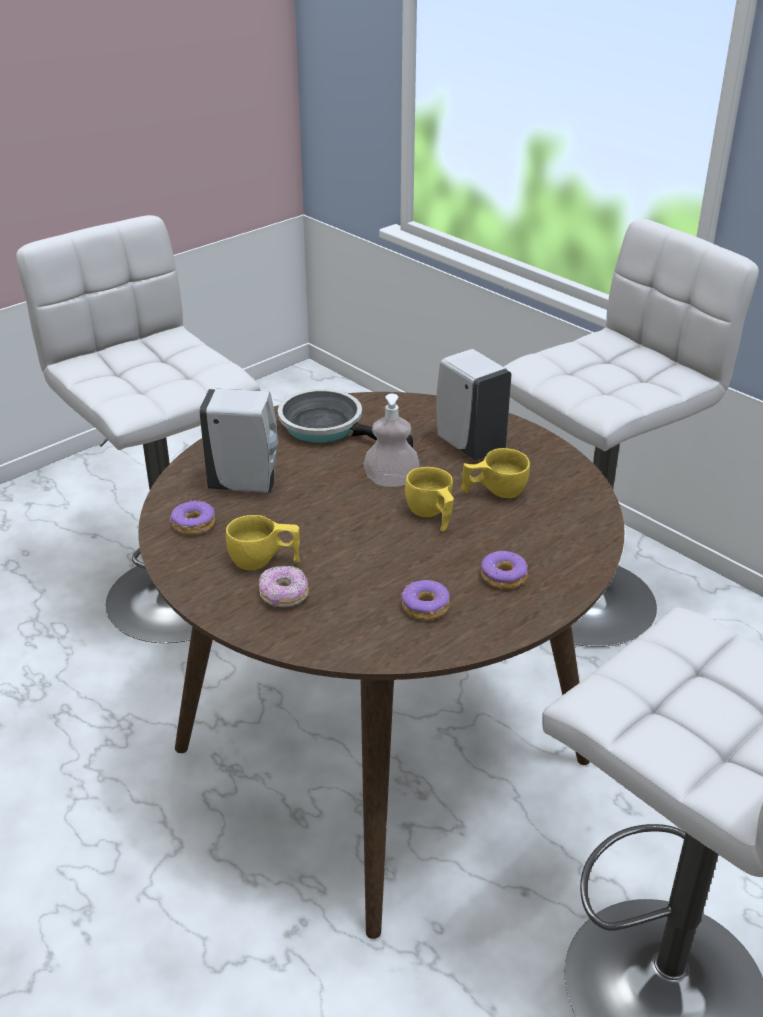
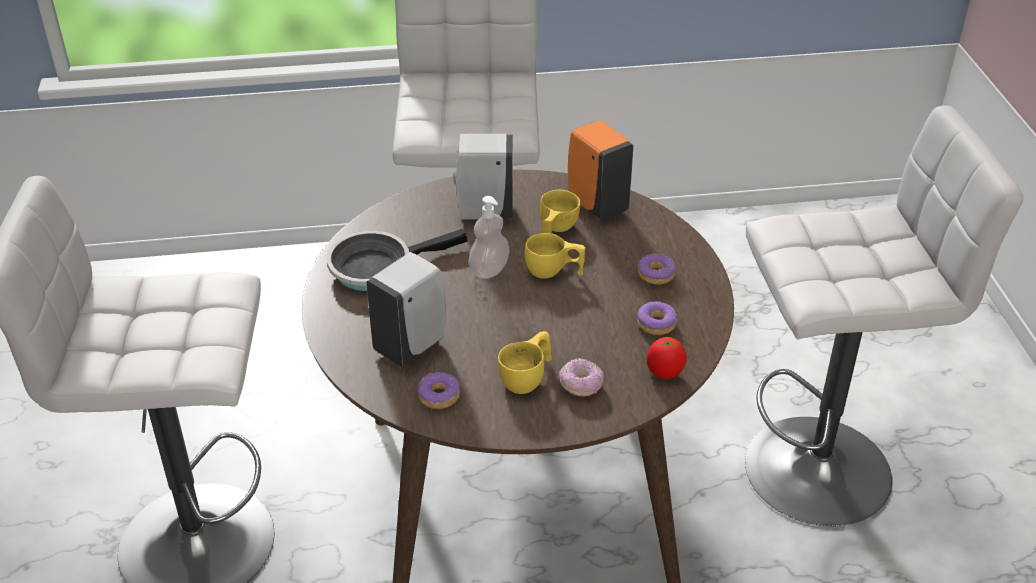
camera: 55 degrees left, 5 degrees up
none -> orange soap dispenser [568,120,634,220]
none -> tomato [647,337,687,379]

